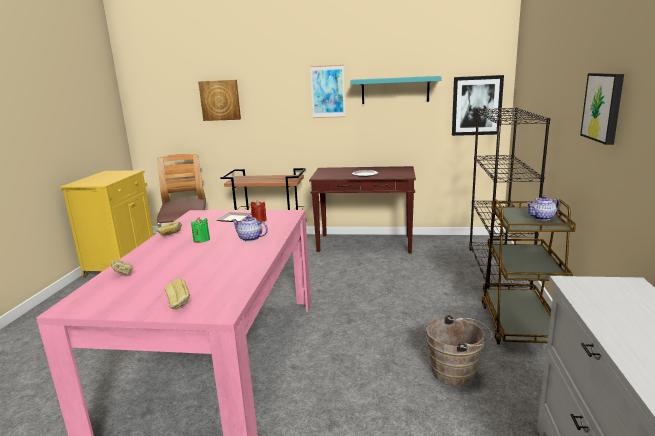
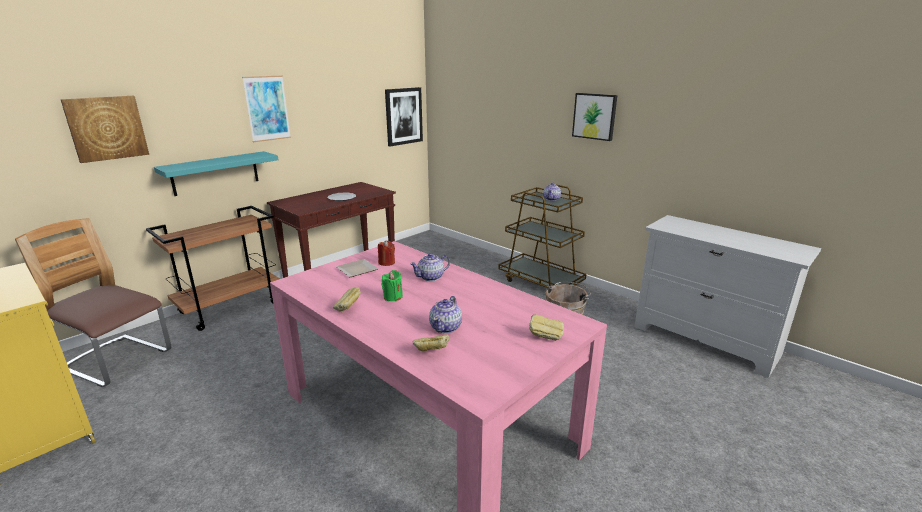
camera: 55 degrees left, 5 degrees up
turquoise shelf [351,76,442,104] -> turquoise shelf moved to [154,151,279,196]
black bookcase [469,107,550,290] -> none
none -> teapot [429,296,462,333]

